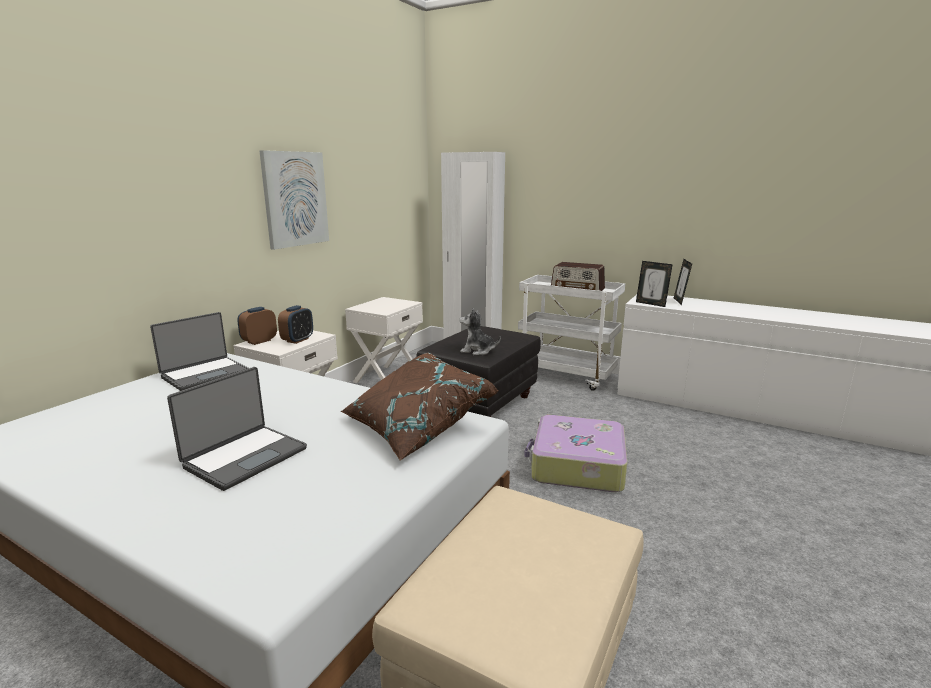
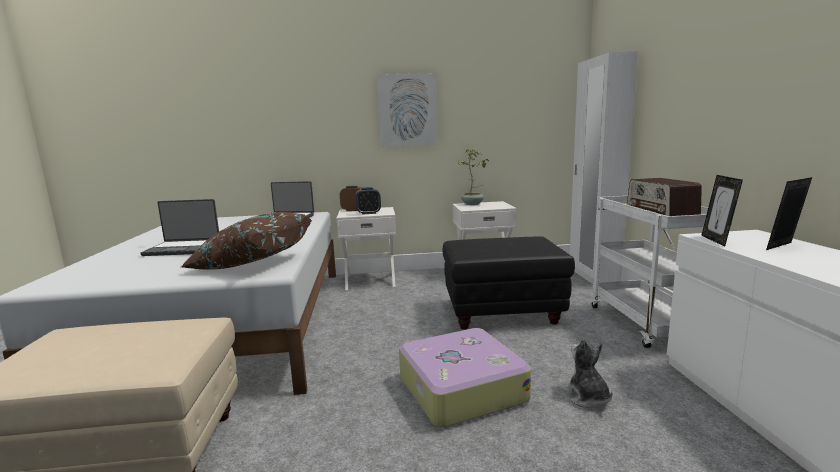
camera: 55 degrees right, 5 degrees down
plush toy [459,308,501,355] -> plush toy moved to [563,339,613,408]
none -> potted plant [458,148,489,205]

